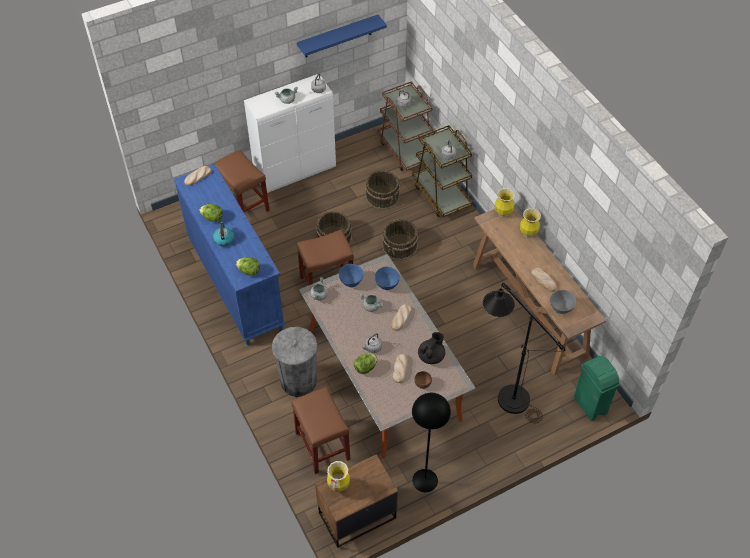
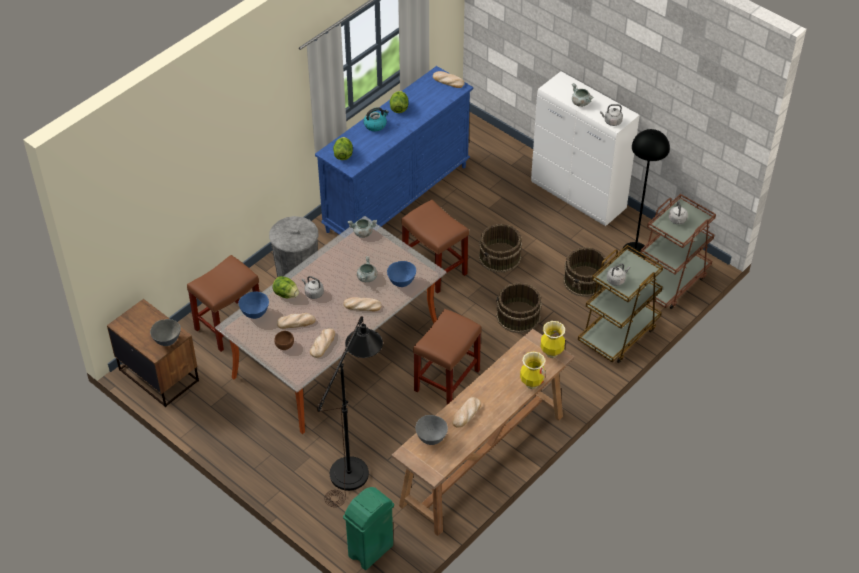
camera: 70 degrees right, 5 degrees down
brown stool [213,150,270,213] -> brown stool moved to [413,309,482,405]
blue shelf [297,15,387,57] -> none
vase [327,461,350,492] -> none
blue bowl [339,264,364,287] -> blue bowl moved to [238,291,269,319]
black floor lamp [412,393,451,492] -> black floor lamp moved to [622,129,670,258]
black teapot [418,332,445,364] -> bread [310,328,335,358]
none -> grey bowl [150,319,181,346]

